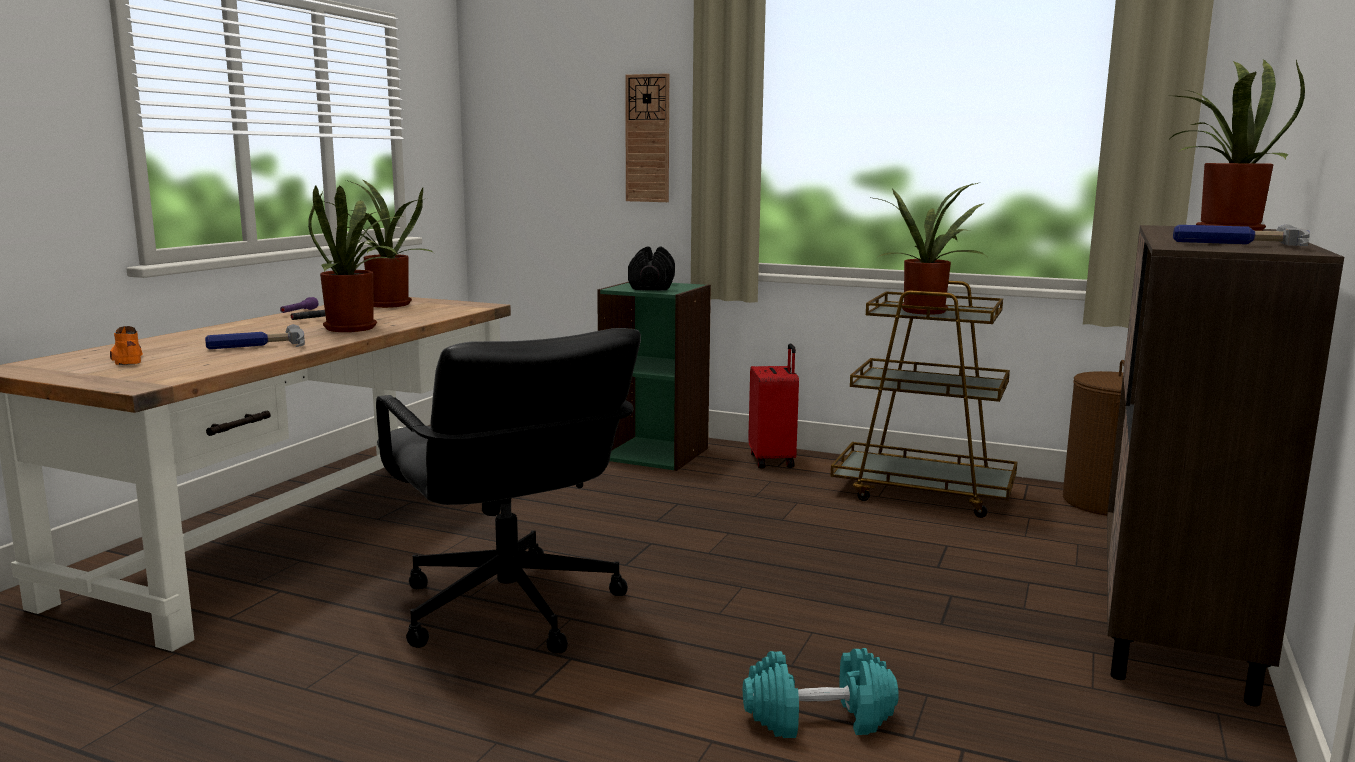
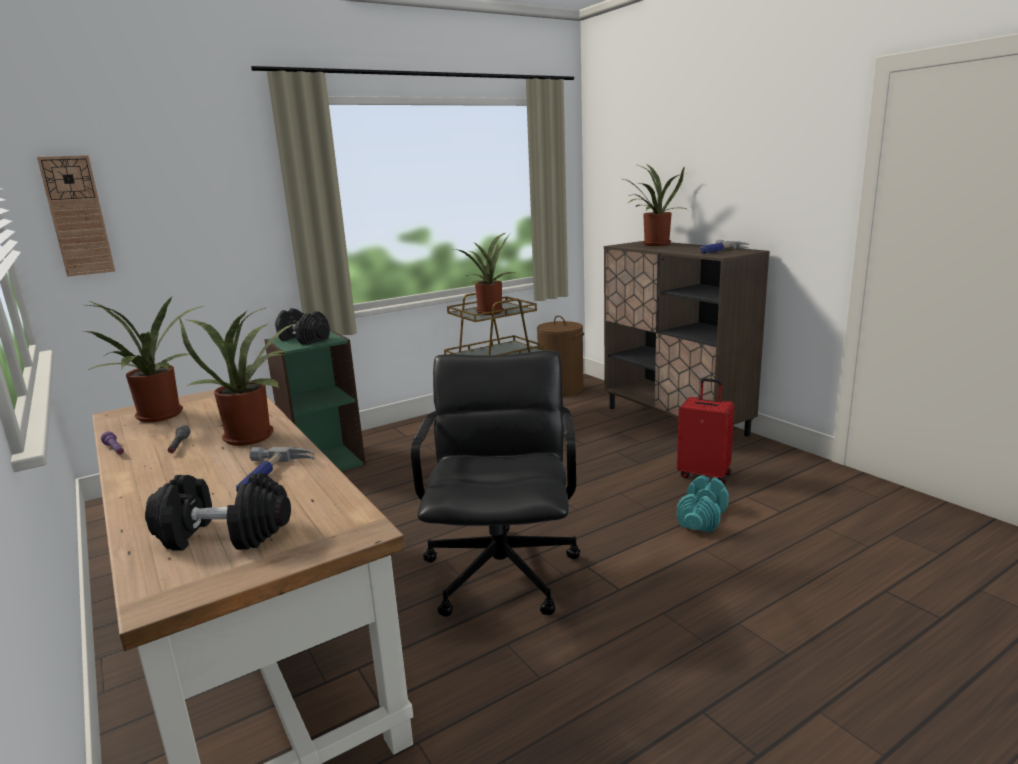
camera: 55 degrees left, 5 degrees up
orange shoe [110,326,143,365] -> black dumbbell [145,473,291,551]
black office chair [376,328,641,653] -> black office chair turned 90 degrees counterclockwise [411,351,580,617]
wall clock [625,73,669,202] -> wall clock moved to [37,155,115,277]
red suitcase [748,343,799,468] -> red suitcase moved to [677,378,734,484]

